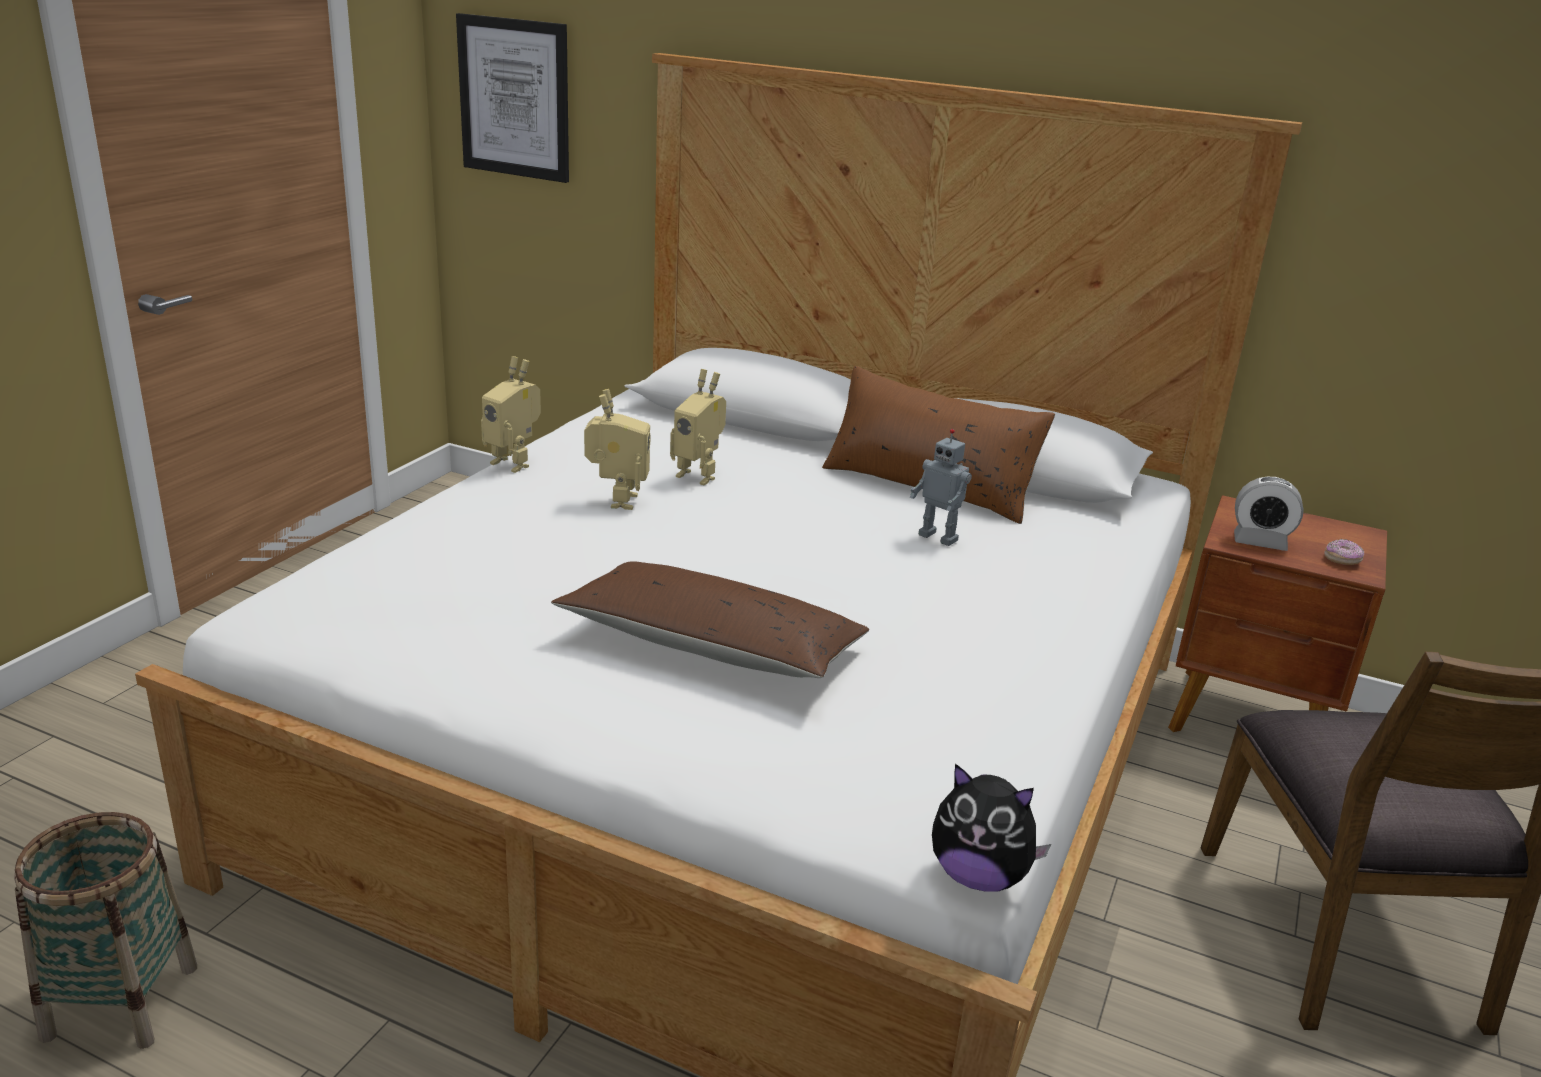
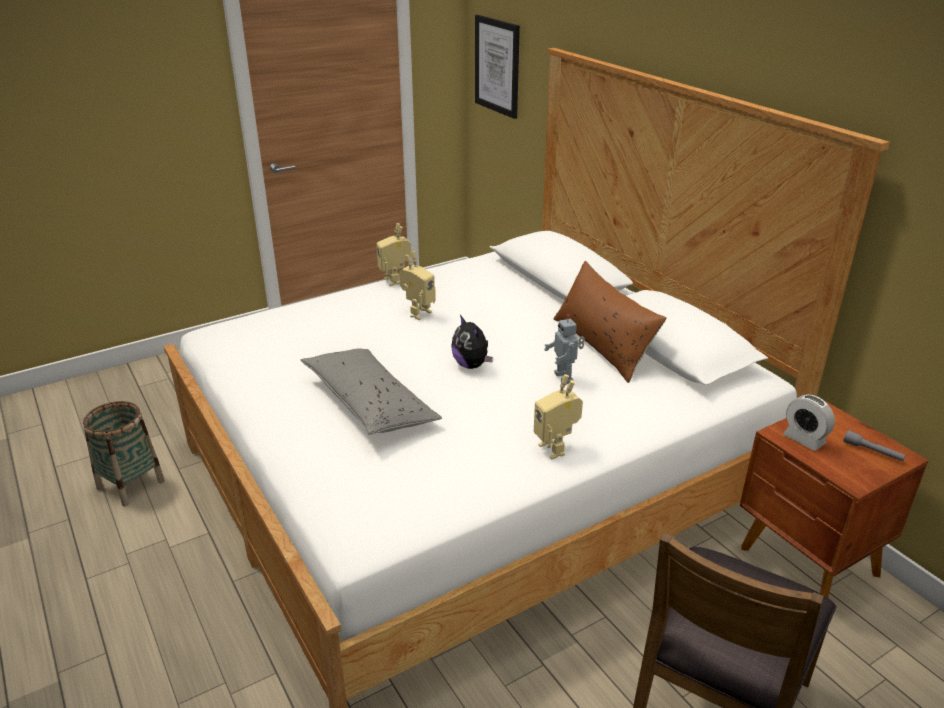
camera: 35 degrees right, 5 degrees up
brown pillow [551,561,869,678] -> grey pillow [300,349,442,435]
toy robot [670,369,726,485] -> toy robot moved to [534,374,583,459]
plush toy [932,763,1051,892] -> plush toy moved to [452,315,493,369]
donut [1324,539,1364,565] -> none
none -> grey flashlight [843,430,905,462]

